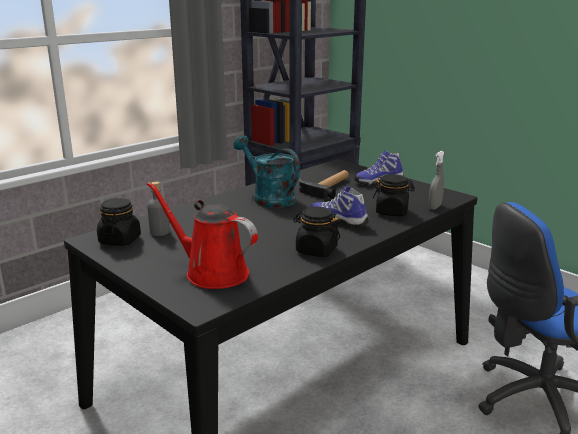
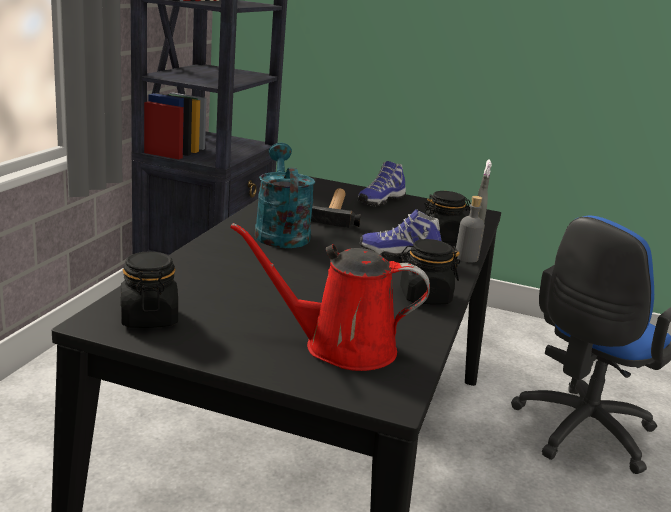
camera: 30 degrees left, 0 degrees up
grey bottle [147,181,170,236] -> grey bottle moved to [455,196,485,262]
turquoise watering can [233,135,300,208] -> turquoise watering can turned 60 degrees clockwise [255,143,315,248]

